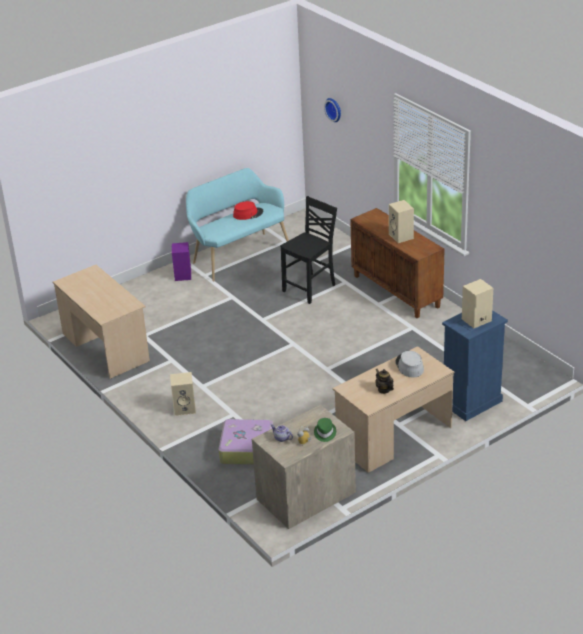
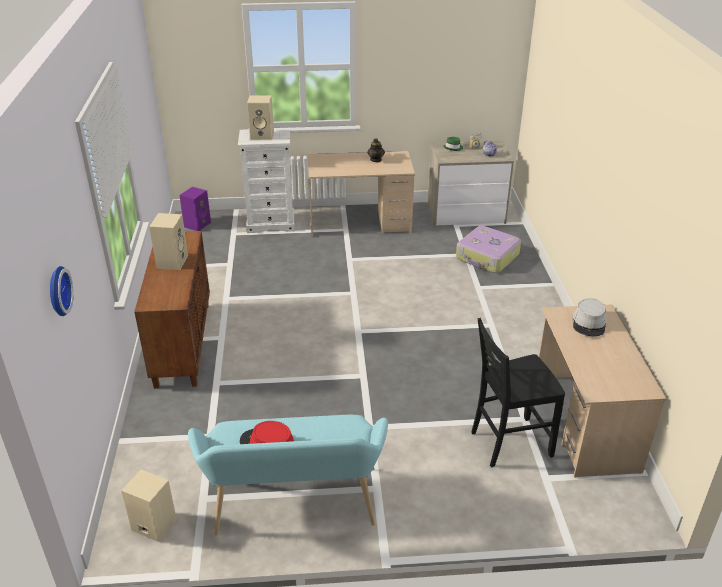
camera: 150 degrees left, 0 degrees up
beige speaker [170,372,196,416] -> beige speaker moved to [121,470,177,542]
purple speaker [172,242,191,281] -> purple speaker moved to [179,187,211,231]
black chair [280,196,337,304] -> black chair moved to [471,318,565,467]
grey hat [396,351,424,378] -> grey hat moved to [572,298,606,336]
blue dresser [442,310,508,421] -> white dresser [238,128,294,233]

